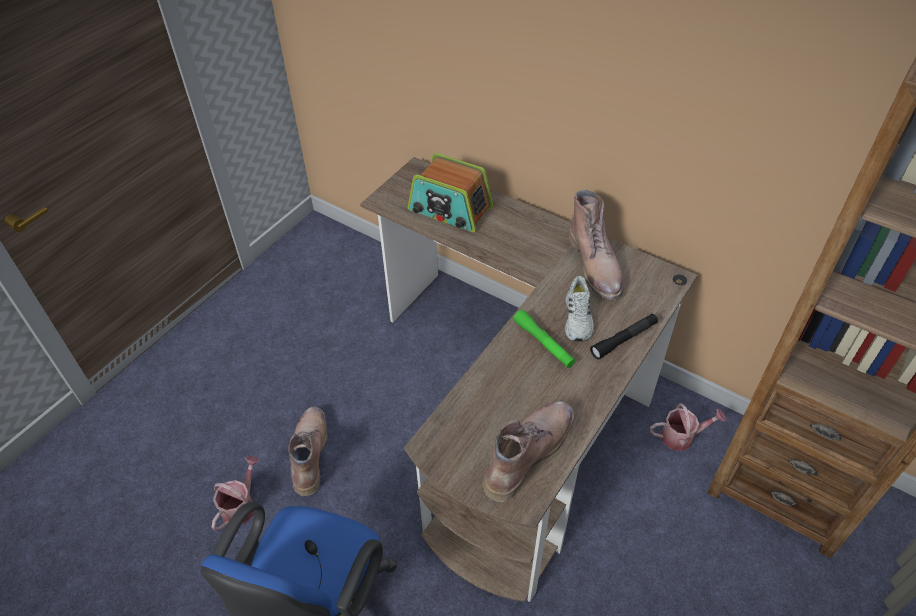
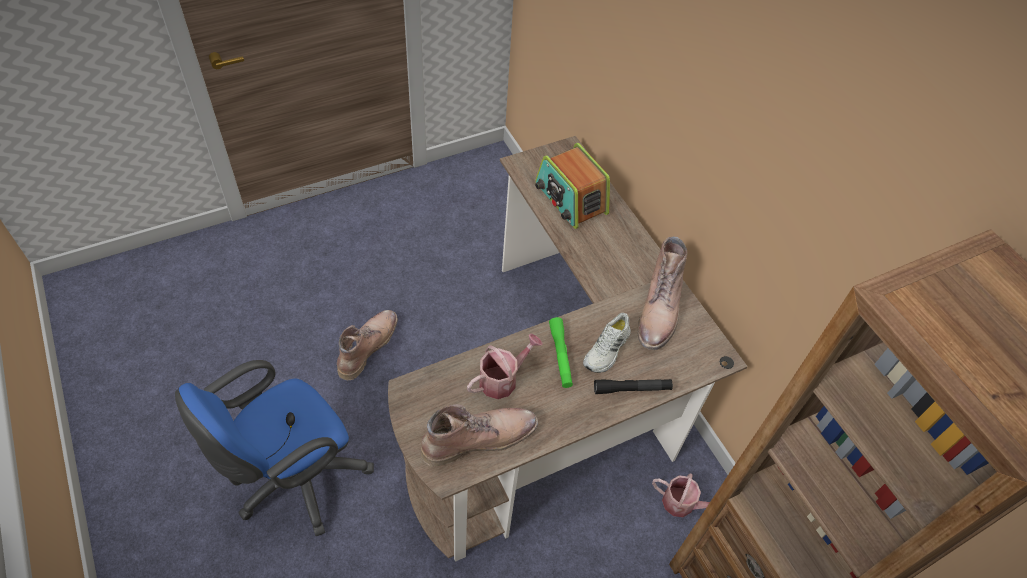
camera: 25 degrees right, 5 degrees up
watering can [212,456,260,531] -> watering can moved to [467,333,543,399]

